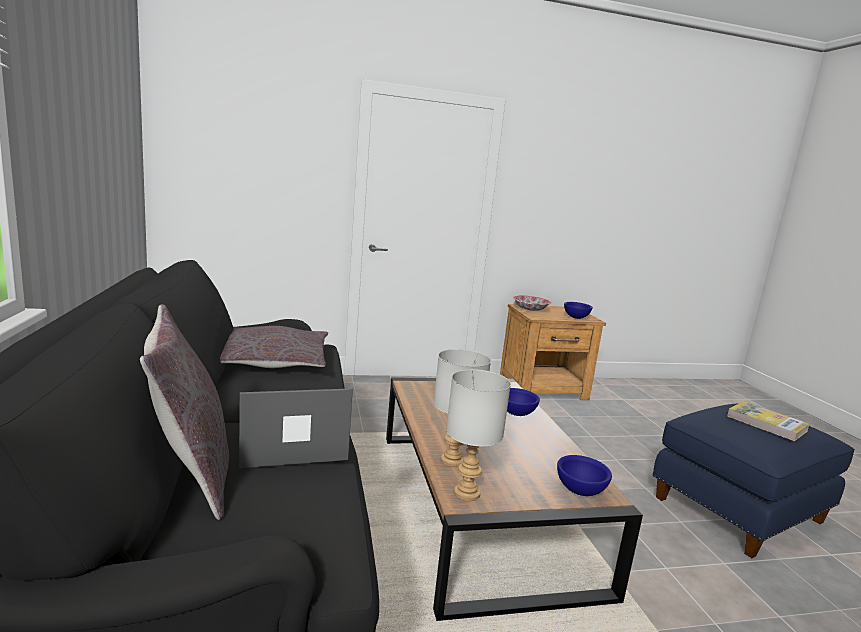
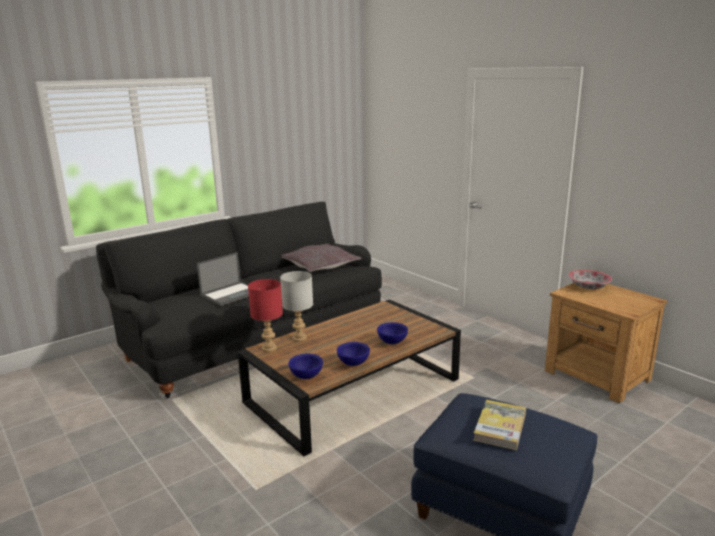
camera: 65 degrees right, 5 degrees up
grey pillow [140,304,229,520] -> none
laptop [239,388,353,469] -> laptop turned 90 degrees clockwise [197,252,249,306]
grey table lamp [446,369,511,501] -> red table lamp [248,279,283,352]
blue bowl [564,302,593,319] -> blue bowl moved to [337,342,370,366]

